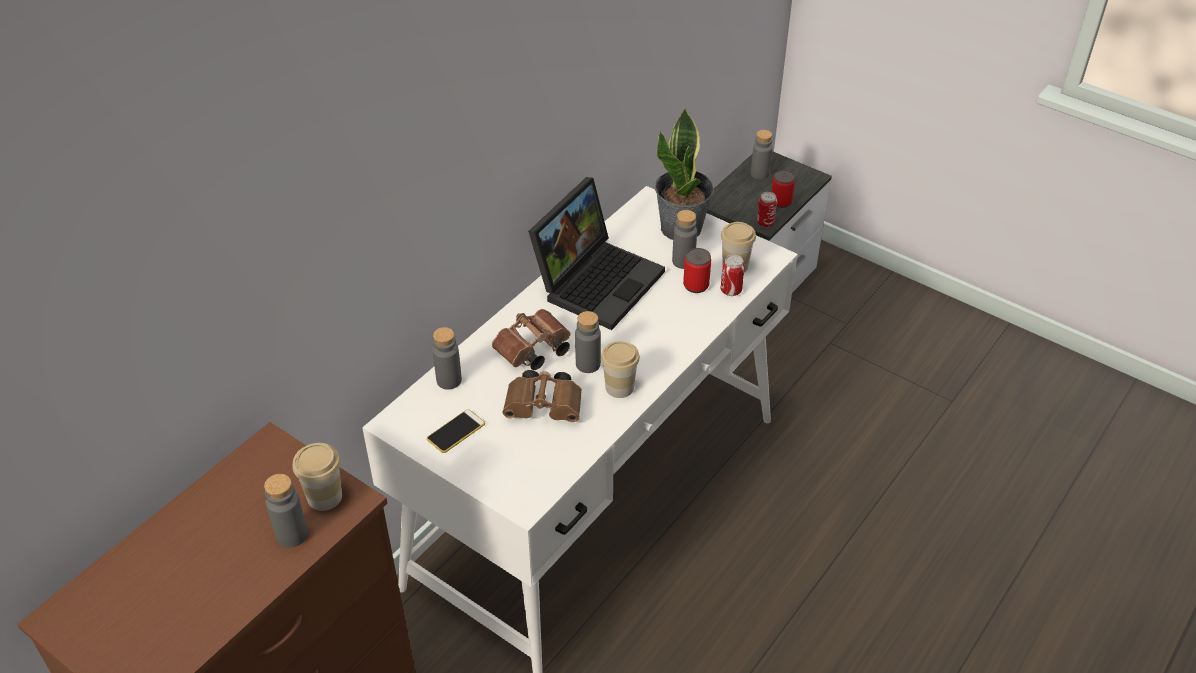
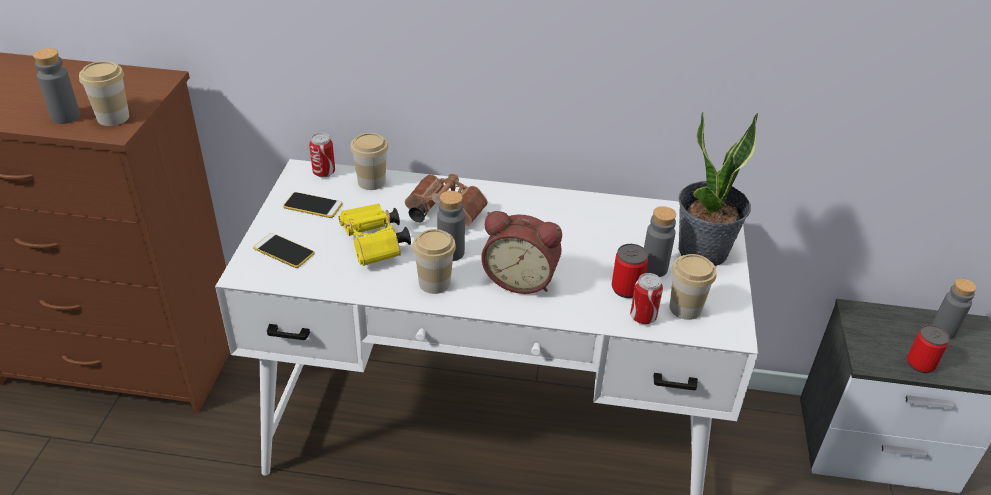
camera: 60 degrees right, 5 degrees down
grey bottle [433,327,462,390] -> cup [350,133,388,190]
brown binoculars [503,370,582,422] -> yellow binoculars [339,203,411,266]
laptop [528,177,665,330] -> none
can [757,192,777,227] -> can moved to [309,133,335,178]
none -> phone [253,233,315,268]
none -> alarm clock [481,211,562,294]

